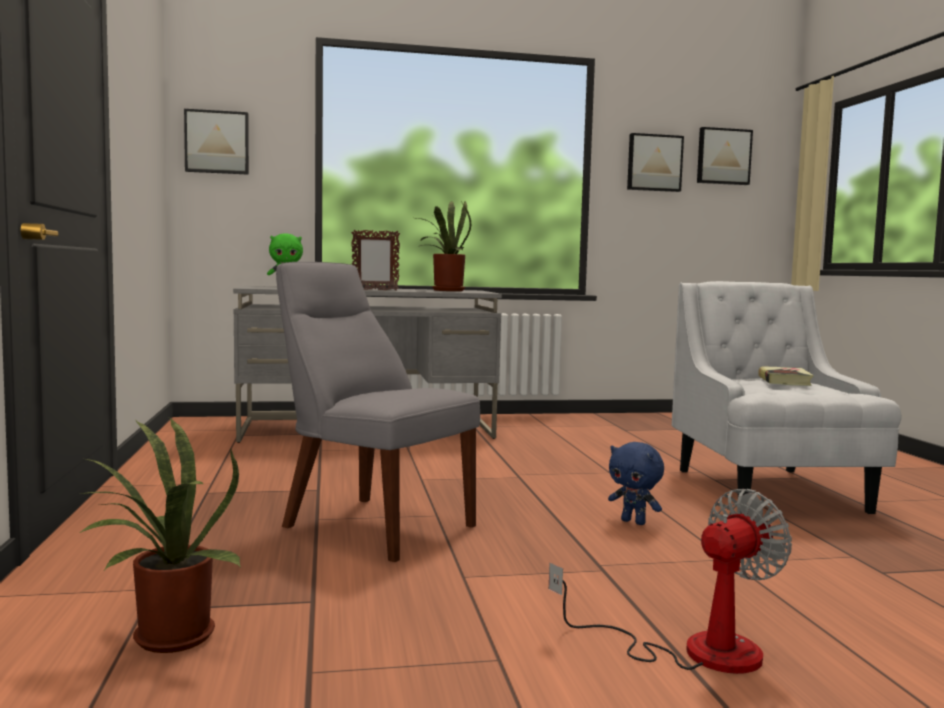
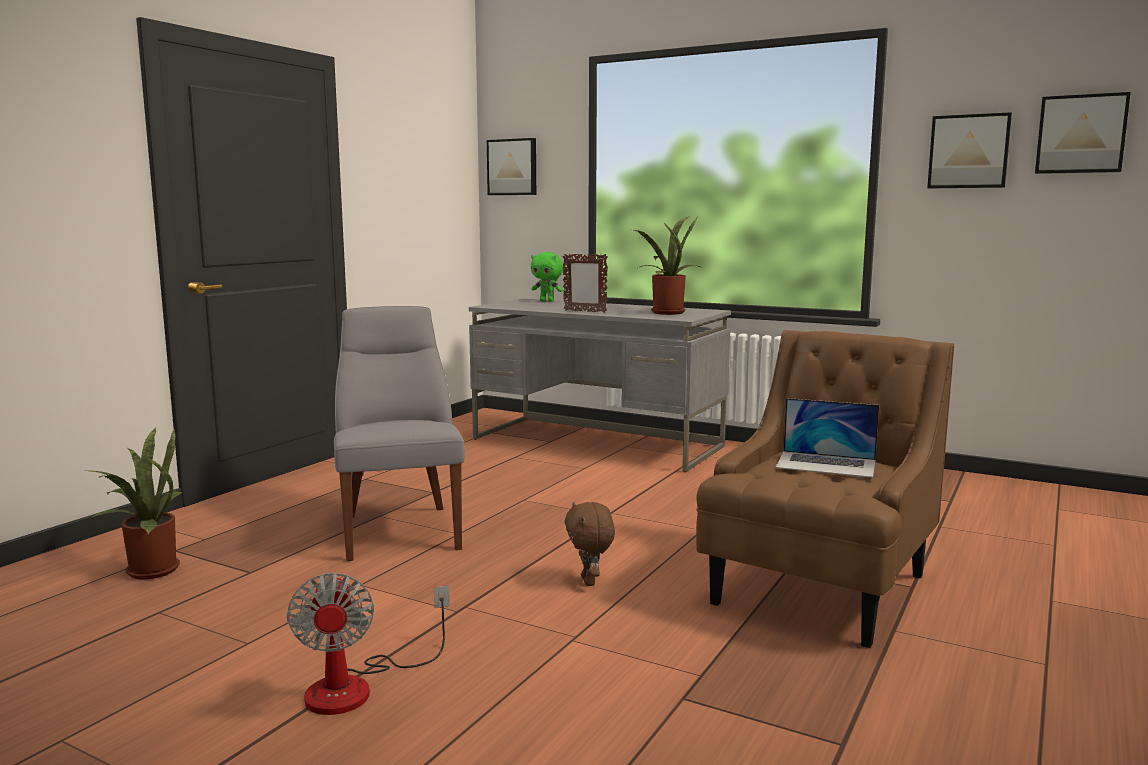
camera: 40 degrees right, 5 degrees up
fan [549,489,792,674] -> fan turned 75 degrees clockwise [287,573,449,715]
blue plush toy [608,442,664,525] -> brown plush toy [565,502,615,586]
white armchair [672,281,902,514] -> brown armchair [696,330,954,648]
book [758,366,814,386] -> laptop [775,398,879,478]

